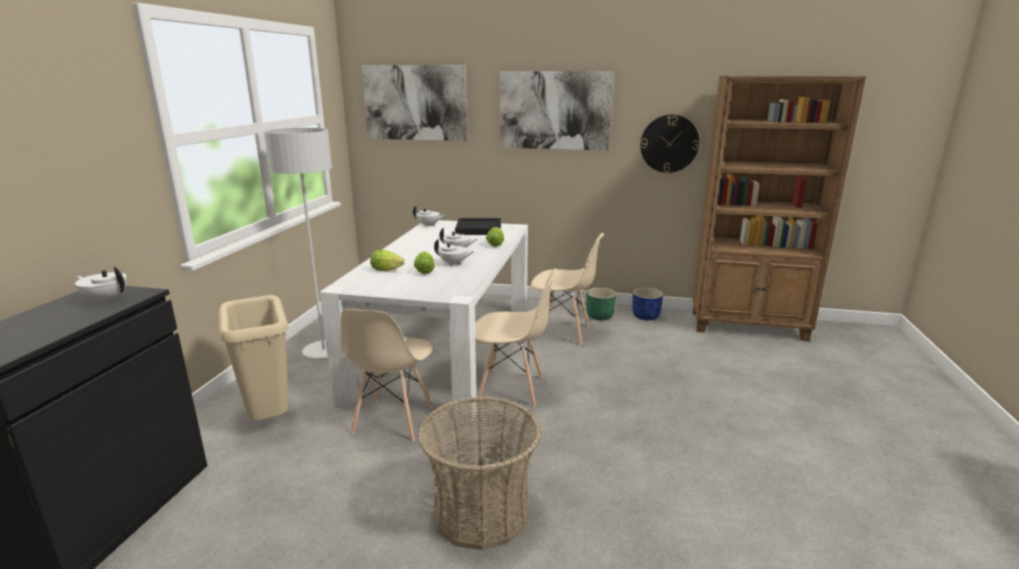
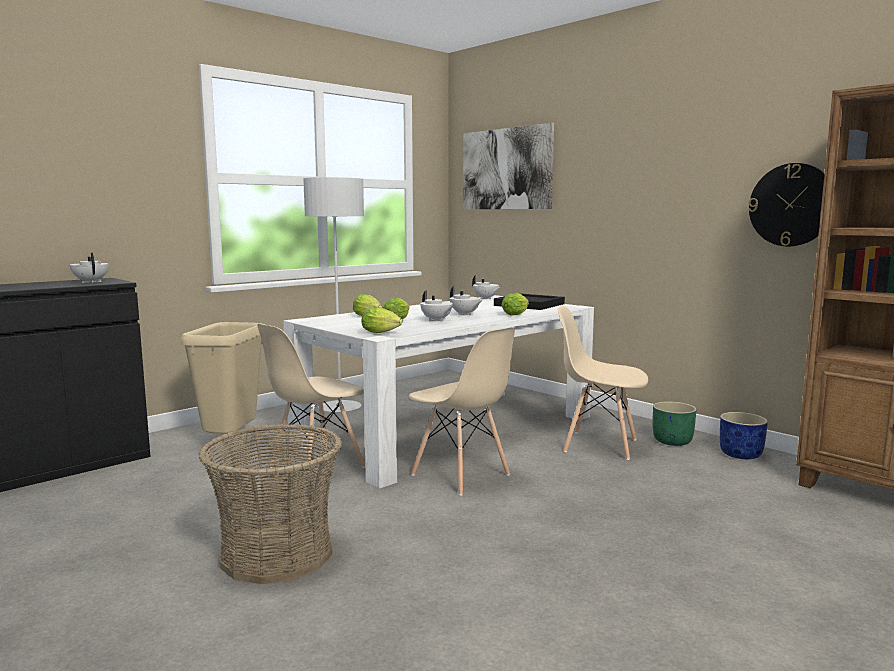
camera: 35 degrees right, 10 degrees down
picture [500,71,614,150] -> none
beige chair [531,233,604,345] -> beige chair turned 150 degrees clockwise [557,306,648,460]
none -> lettuce [361,307,402,333]

